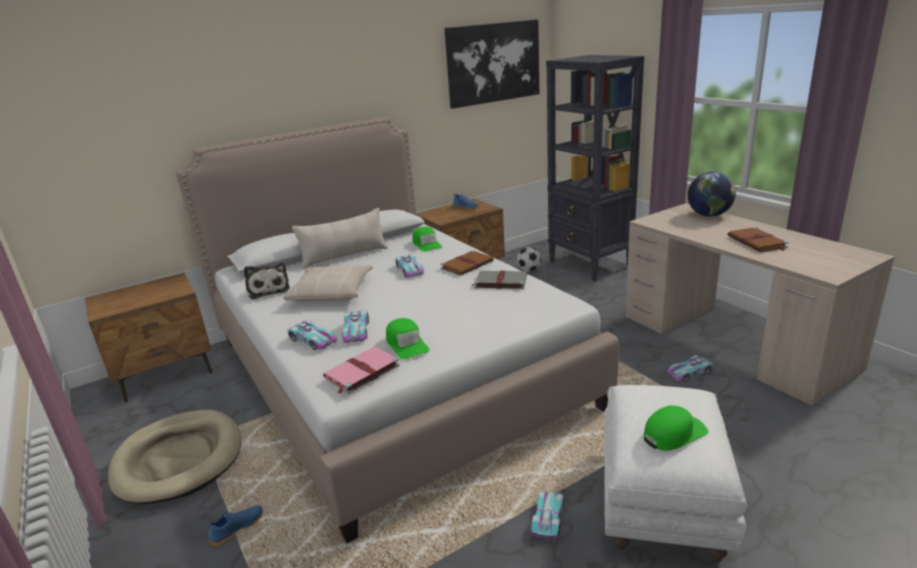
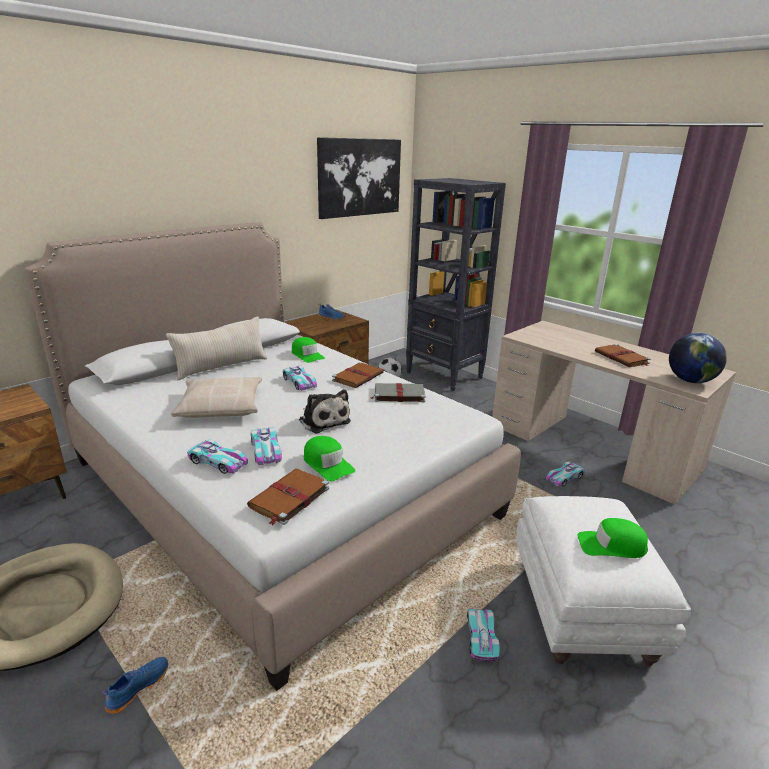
camera: 15 degrees left, 0 degrees up
plush toy [244,262,290,300] -> plush toy moved to [299,389,351,434]
pink book [323,347,399,394] -> brown book [247,469,329,525]
green cap [644,405,709,451] -> green cap turned 135 degrees counterclockwise [577,518,648,558]
globe [688,172,736,217] -> globe moved to [669,333,727,383]

